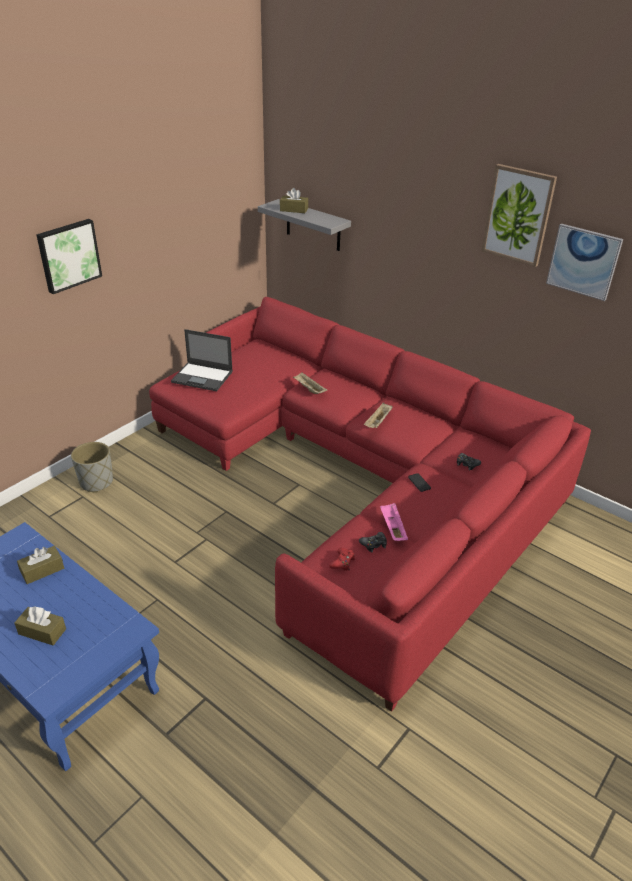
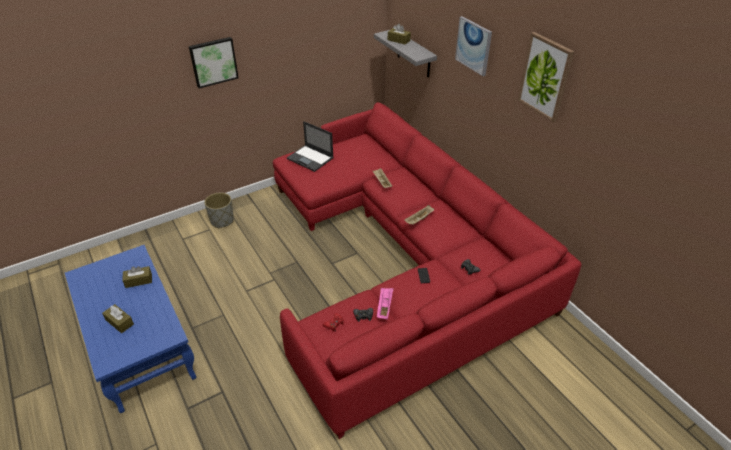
camera: 20 degrees right, 5 degrees up
picture [546,224,623,301] -> picture moved to [455,16,492,76]

